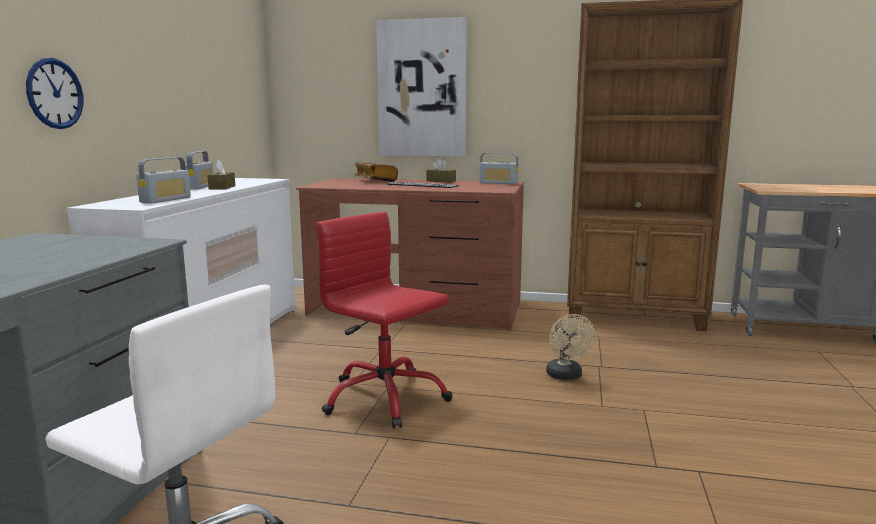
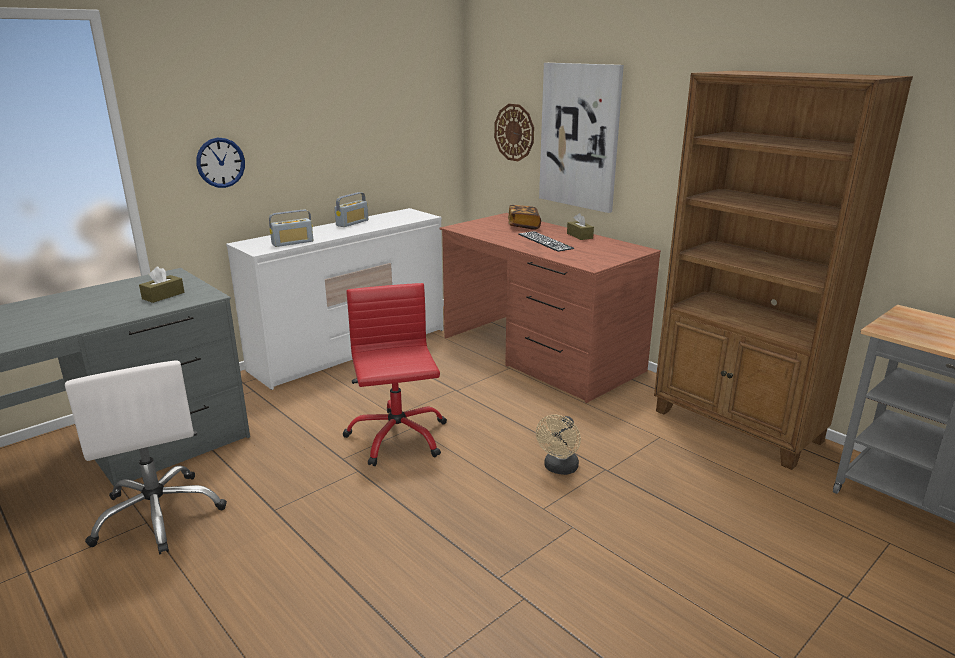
camera: 35 degrees right, 10 degrees up
brown tissue box [207,160,235,190] -> brown tissue box moved to [139,267,184,303]
radio [480,153,519,185] -> none
none -> wall clock [494,104,534,161]

